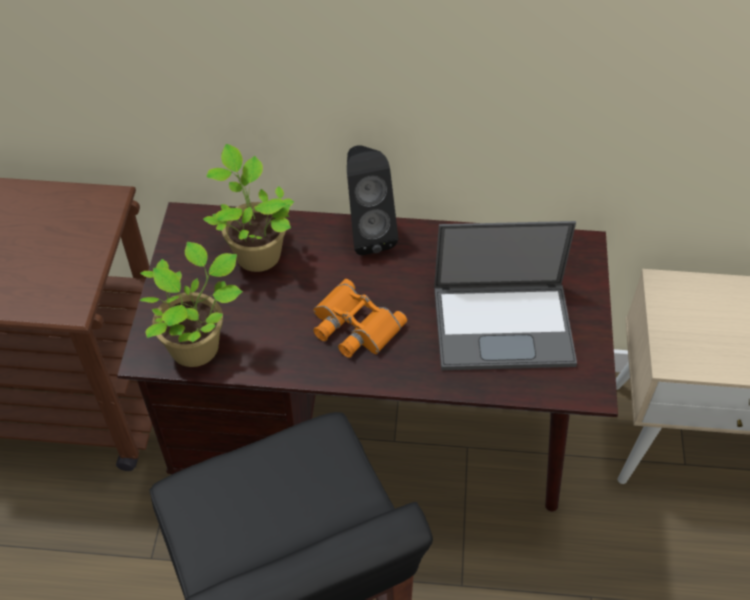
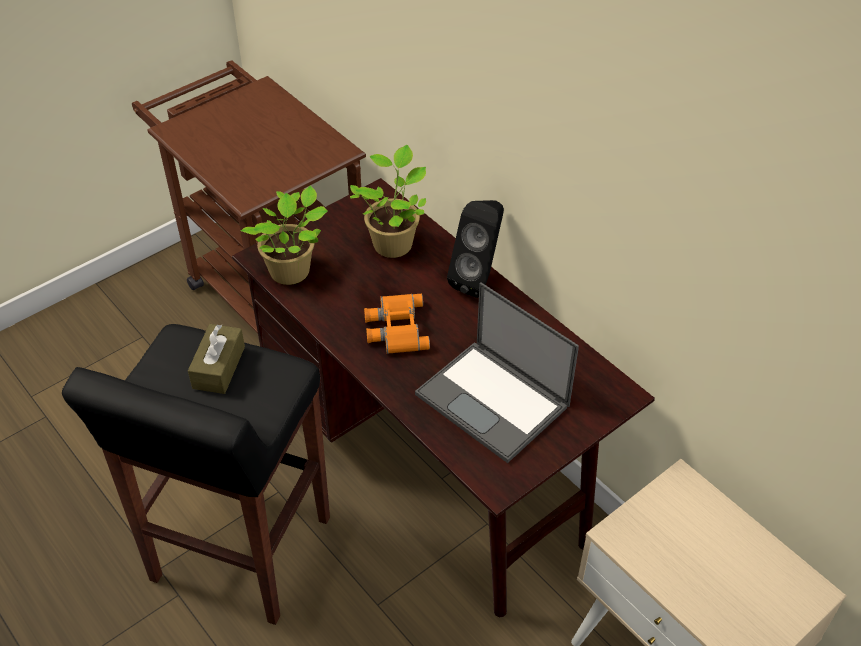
camera: 45 degrees right, 5 degrees down
none -> brown tissue box [188,324,245,394]

